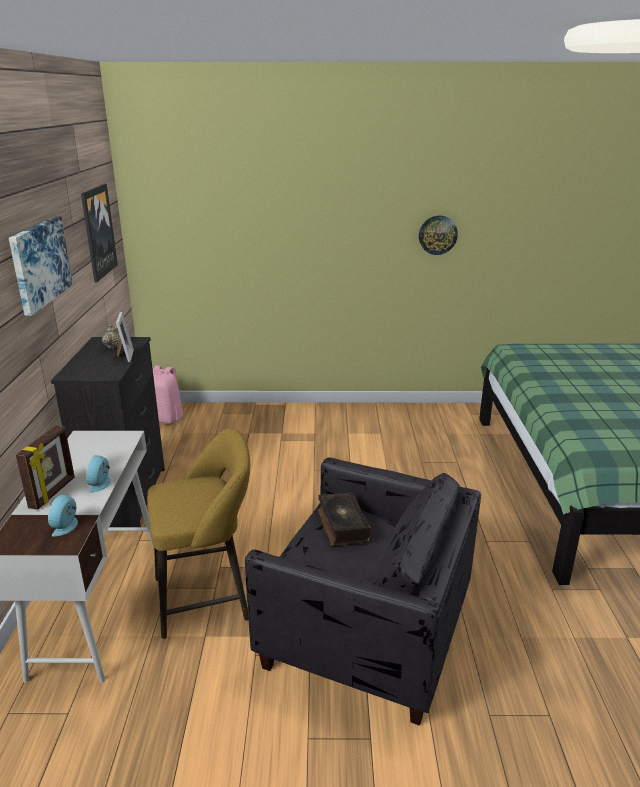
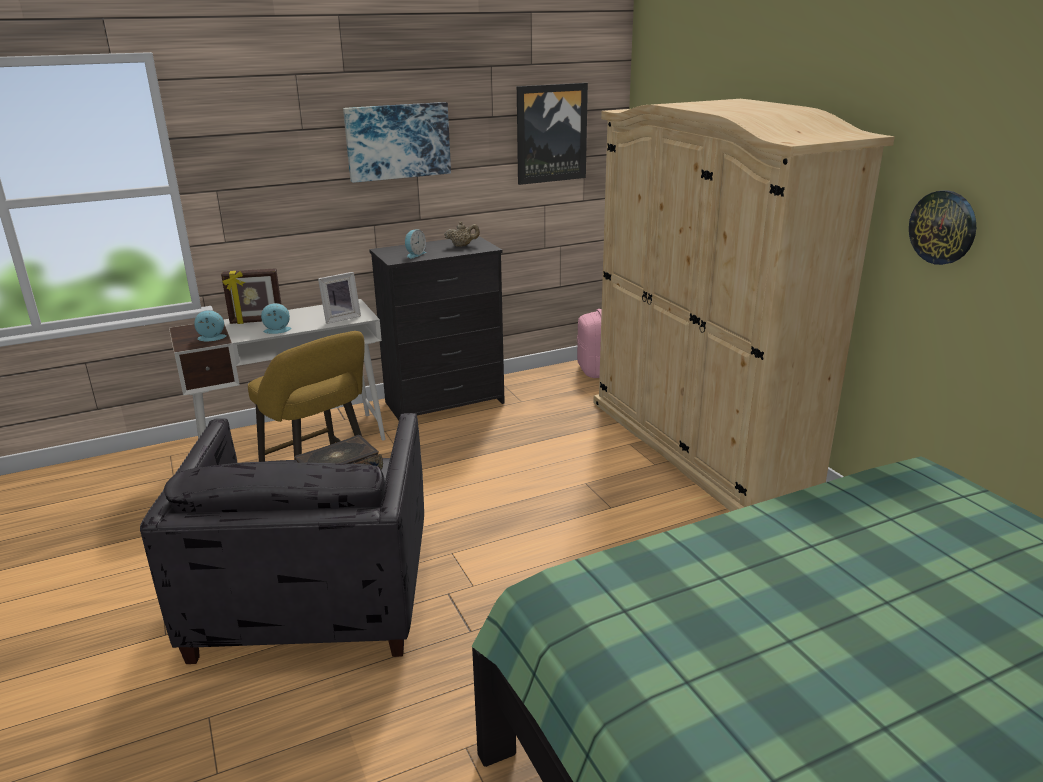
camera: 65 degrees right, 0 degrees up
picture frame [116,312,134,362] -> picture frame moved to [318,272,361,324]
none -> alarm clock [405,229,426,258]
none -> beige wardrobe [593,99,895,511]

